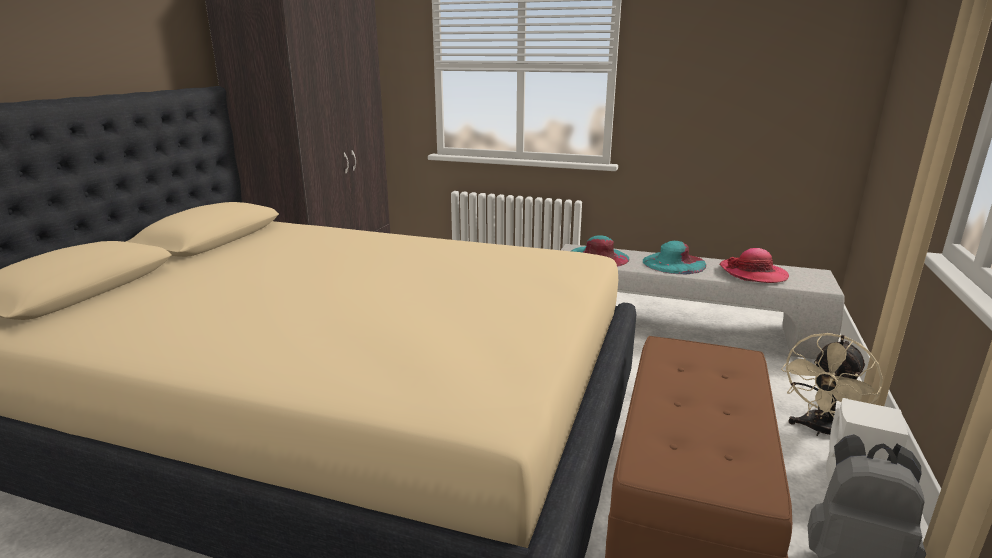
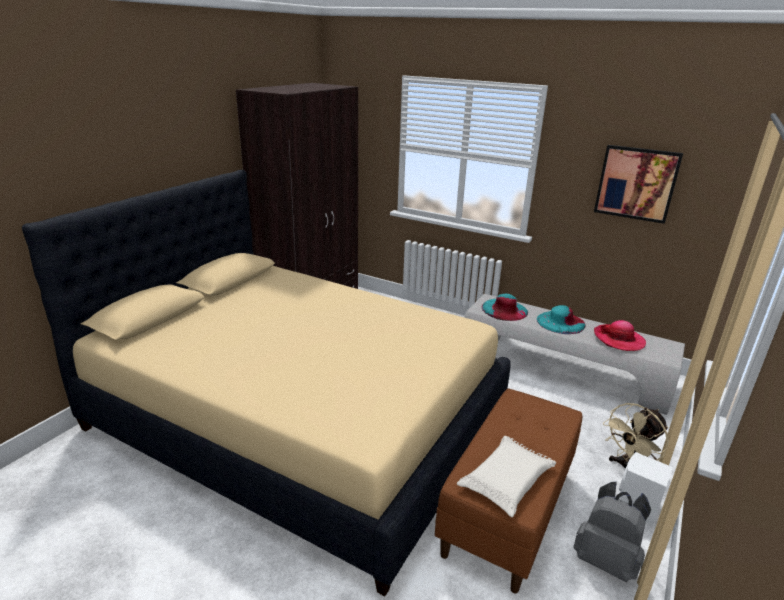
camera: 10 degrees right, 5 degrees up
none -> white pillow [457,436,556,517]
none -> picture [594,145,683,224]

